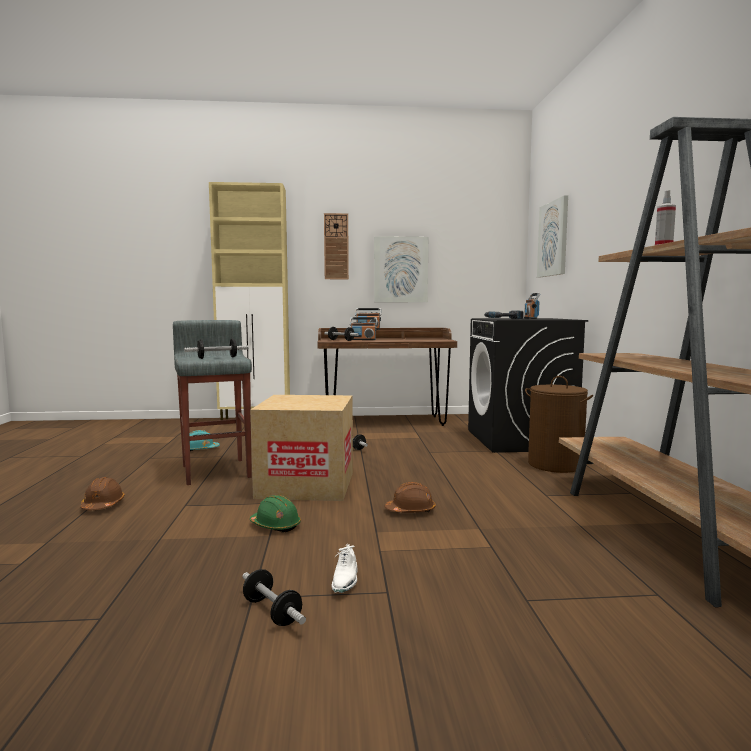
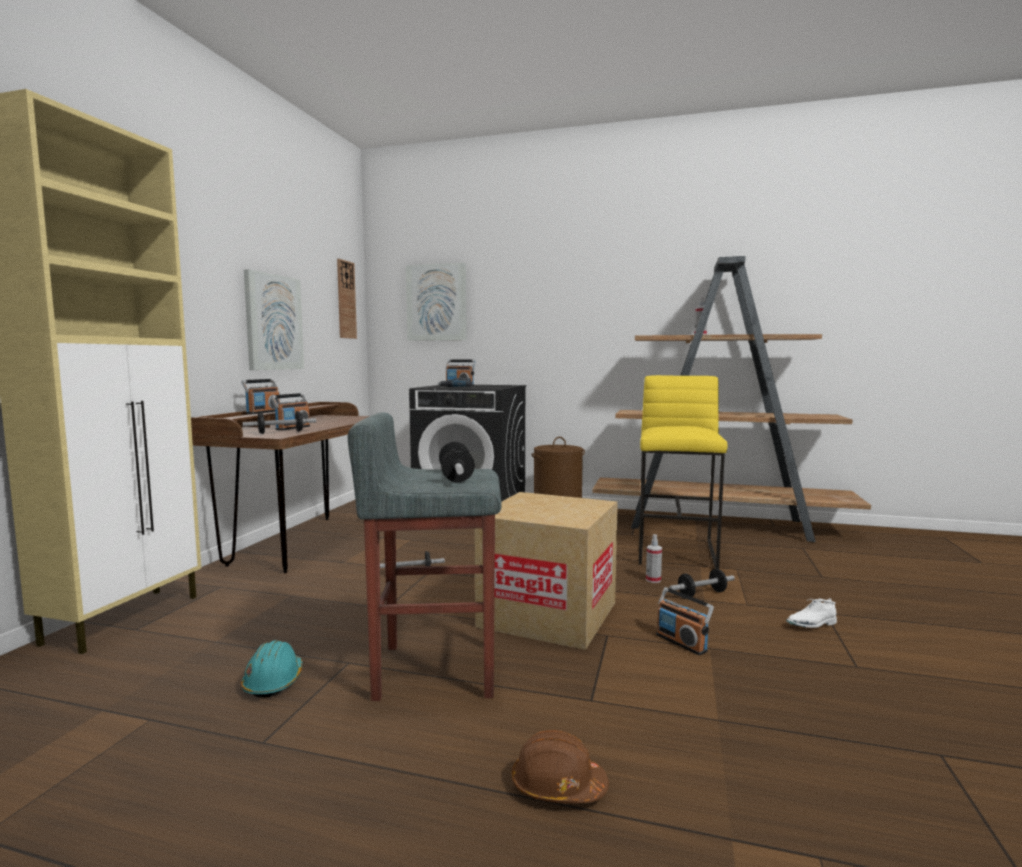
camera: 70 degrees left, 0 degrees up
dumbbell [242,569,306,626] -> dumbbell moved to [669,569,735,597]
green hard hat [250,495,301,532] -> radio [656,587,714,655]
wall clock [324,213,349,279] -> wall clock moved to [337,259,357,339]
white shoe [332,544,358,593] -> white shoe turned 135 degrees clockwise [786,598,837,628]
brown hard hat [385,482,435,513] -> spray bottle [646,534,662,583]
none -> yellow stool [639,375,728,569]

